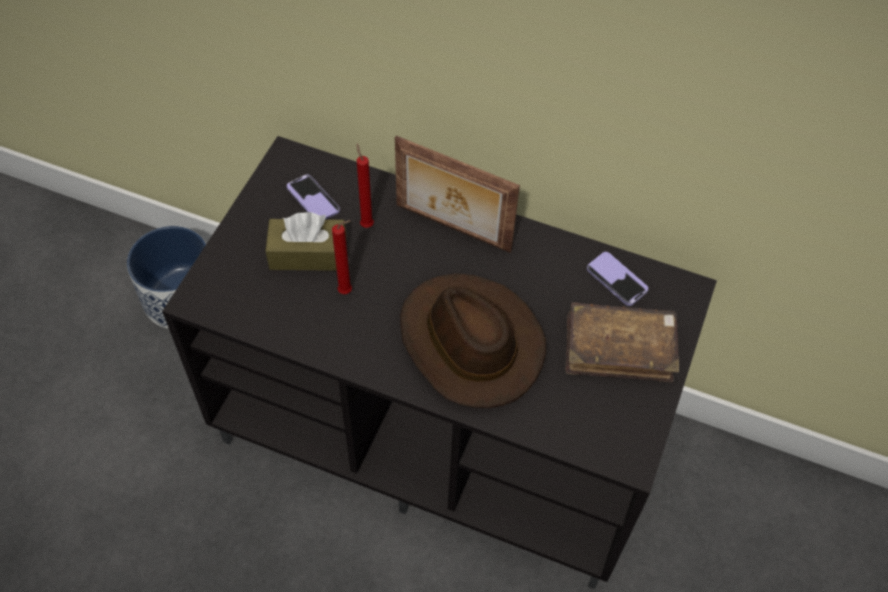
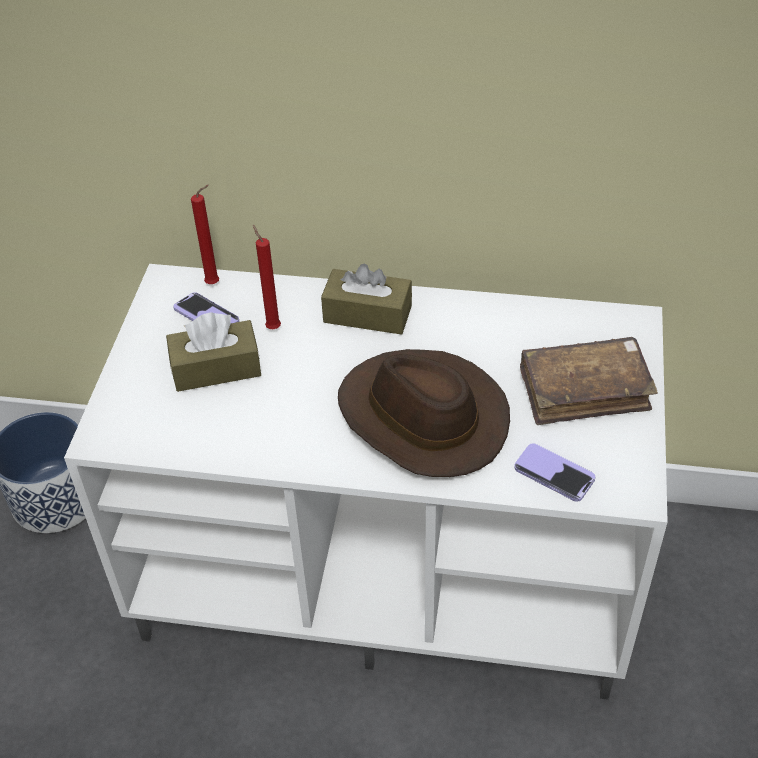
camera: 10 degrees left, 10 degrees down
black tv stand [162,136,717,589] -> white tv stand [64,264,668,700]
red candle [332,220,352,294] -> red candle moved to [191,185,219,284]
picture frame [395,136,520,253] -> brown tissue box [321,263,412,335]
phone [587,252,648,306] -> phone moved to [514,443,595,502]

